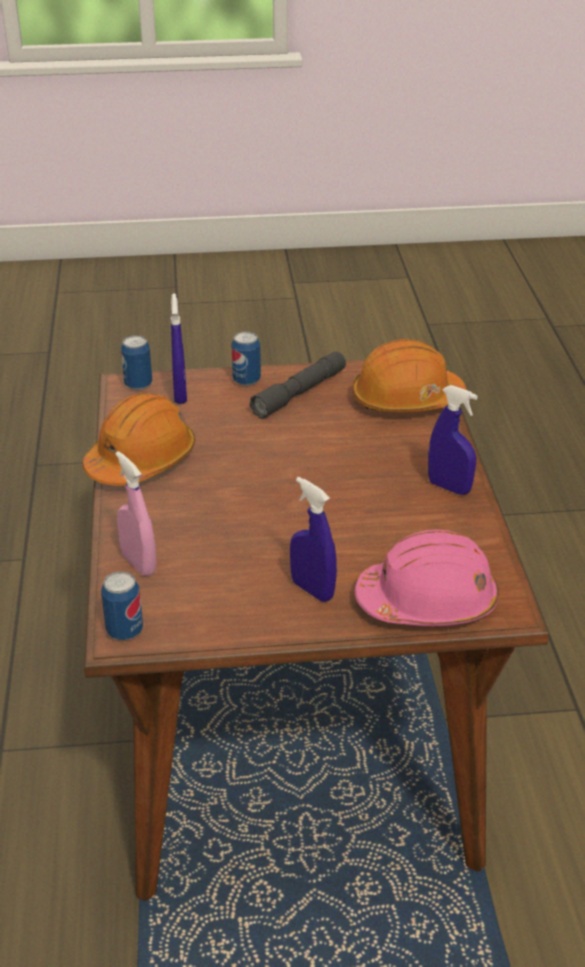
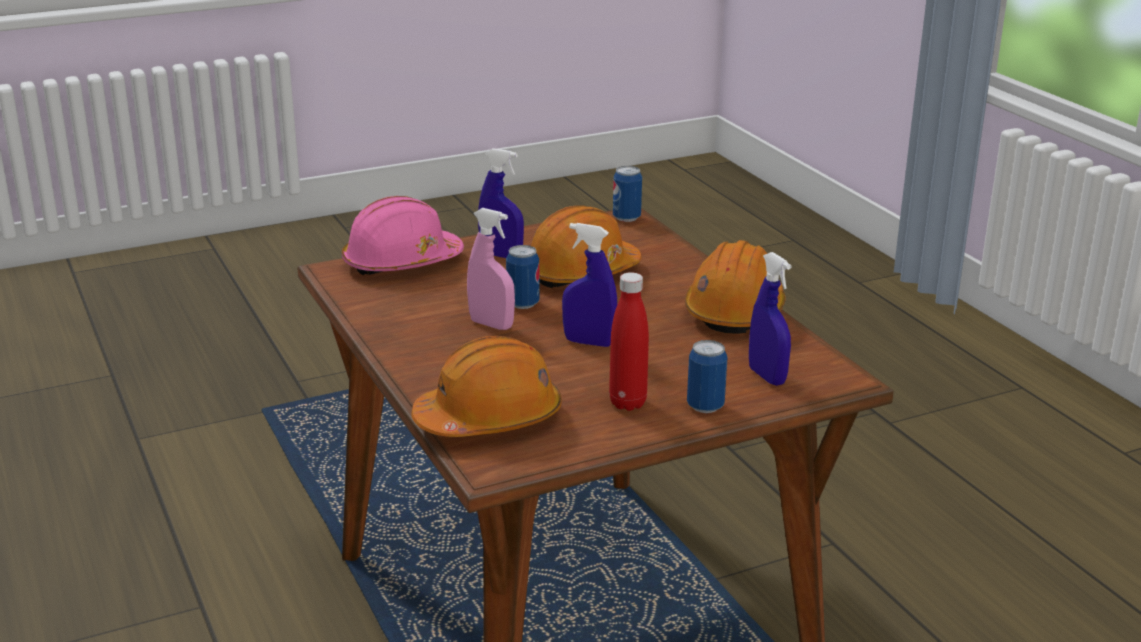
camera: 160 degrees right, 10 degrees down
pink spray bottle [115,451,156,576] -> pink spray bottle moved to [467,208,515,330]
can [121,335,152,390] -> can moved to [506,245,540,309]
grey flashlight [250,351,346,419] -> red bottle [609,272,649,411]
blue spray bottle [428,385,478,495] -> blue spray bottle moved to [562,223,617,347]
none -> orange hard hat [531,205,642,288]

